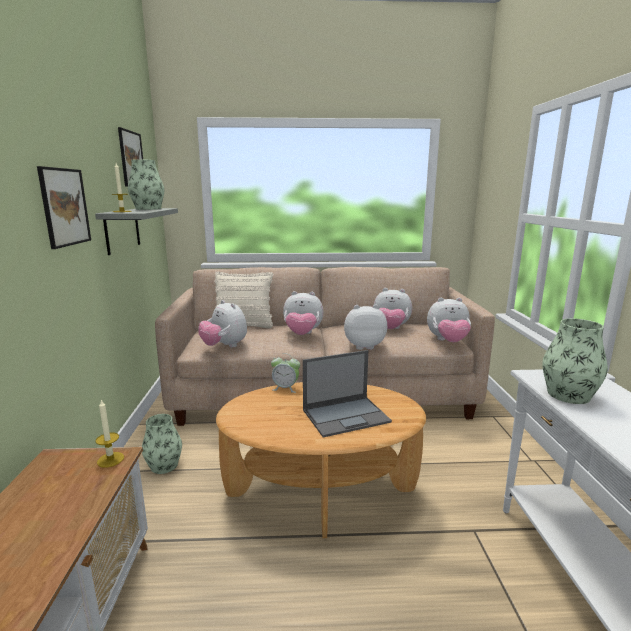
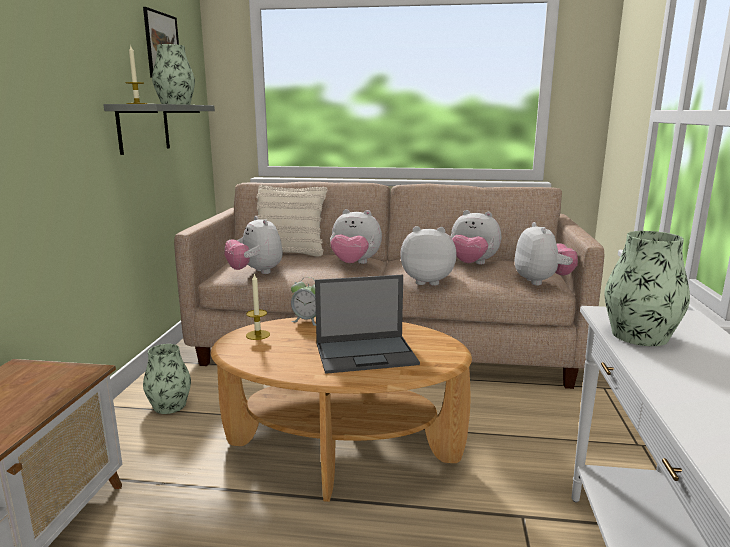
camera: 10 degrees right, 0 degrees up
picture [37,166,91,249] -> none
candle [95,400,124,468] -> candle moved to [246,273,270,340]
plush toy [427,298,471,342] -> plush toy turned 105 degrees counterclockwise [515,222,578,285]

